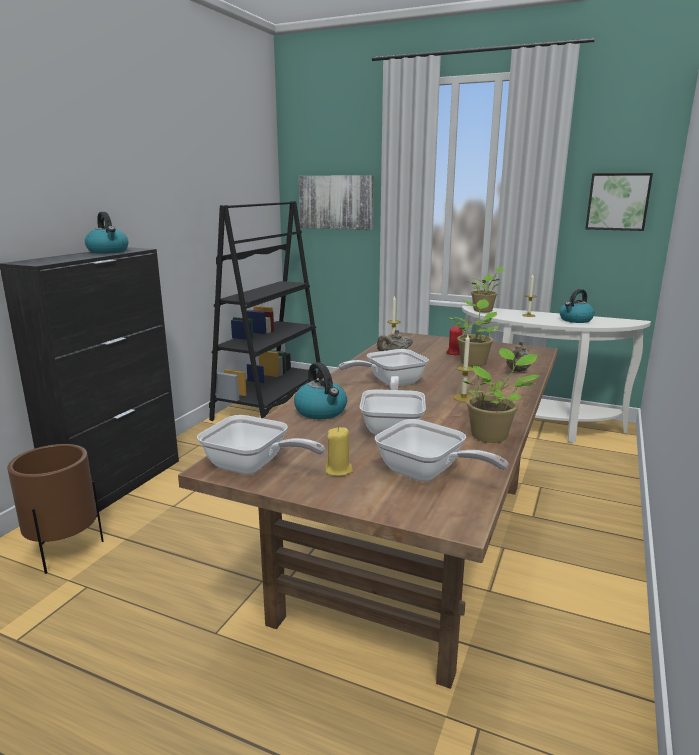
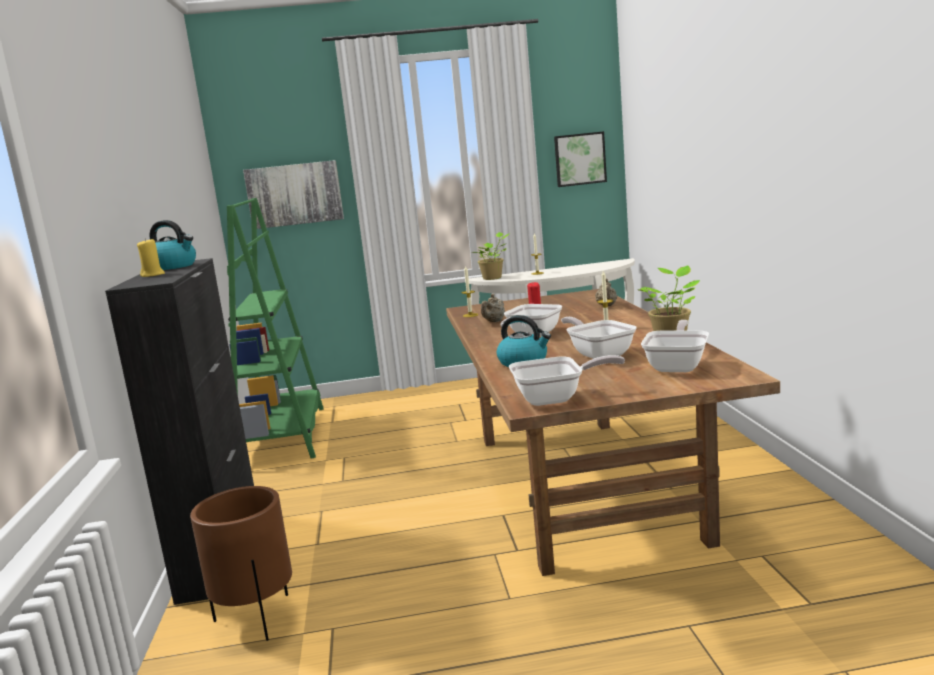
camera: 30 degrees left, 5 degrees down
black bookcase [209,201,323,421] -> green bookcase [227,198,324,459]
yellow candle [325,427,353,476] -> yellow candle moved to [137,238,165,277]
frying pan [375,419,508,482] -> frying pan turned 75 degrees counterclockwise [641,320,709,372]
potted plant [449,299,499,366] -> none
kettle [559,289,594,323] -> none

